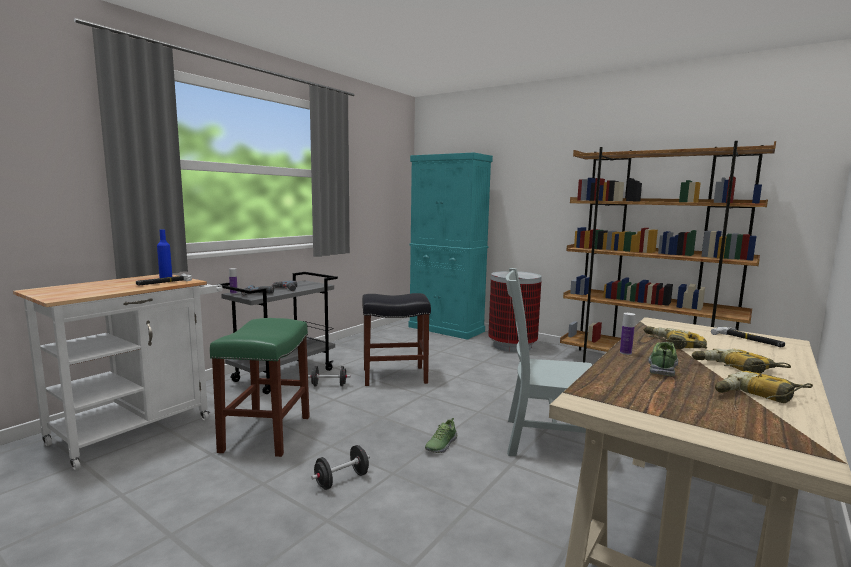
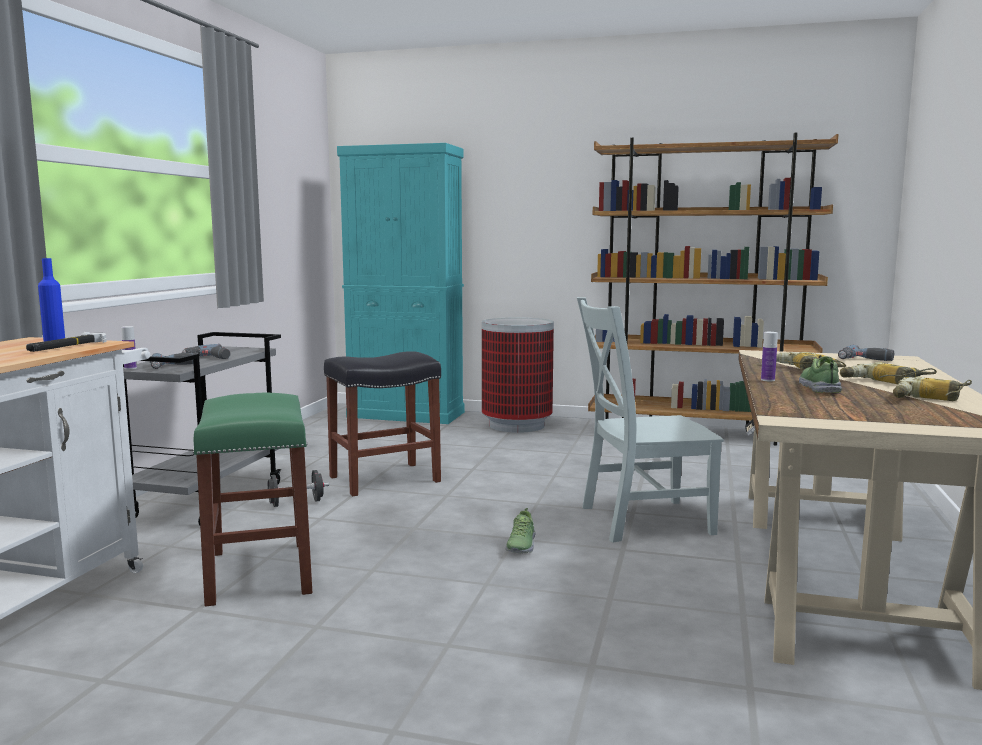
camera: 20 degrees left, 0 degrees up
black dumbbell [311,445,370,490] -> none
hammer [711,327,785,347] -> power drill [838,345,894,361]

